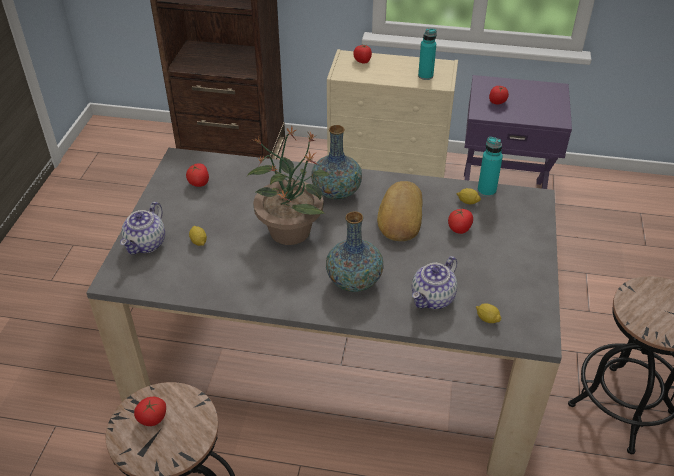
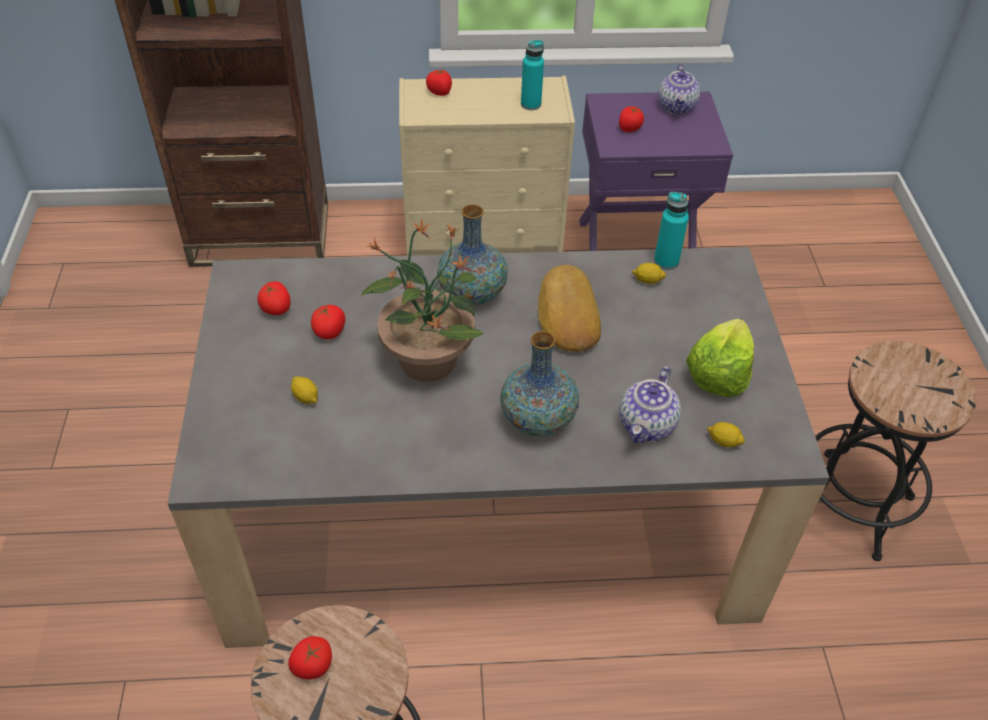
camera: 15 degrees left, 5 degrees up
teapot [120,202,165,254] -> teapot moved to [658,64,700,115]
tomato [448,209,473,234] -> tomato moved to [311,305,345,339]
none -> lettuce [686,319,754,397]

